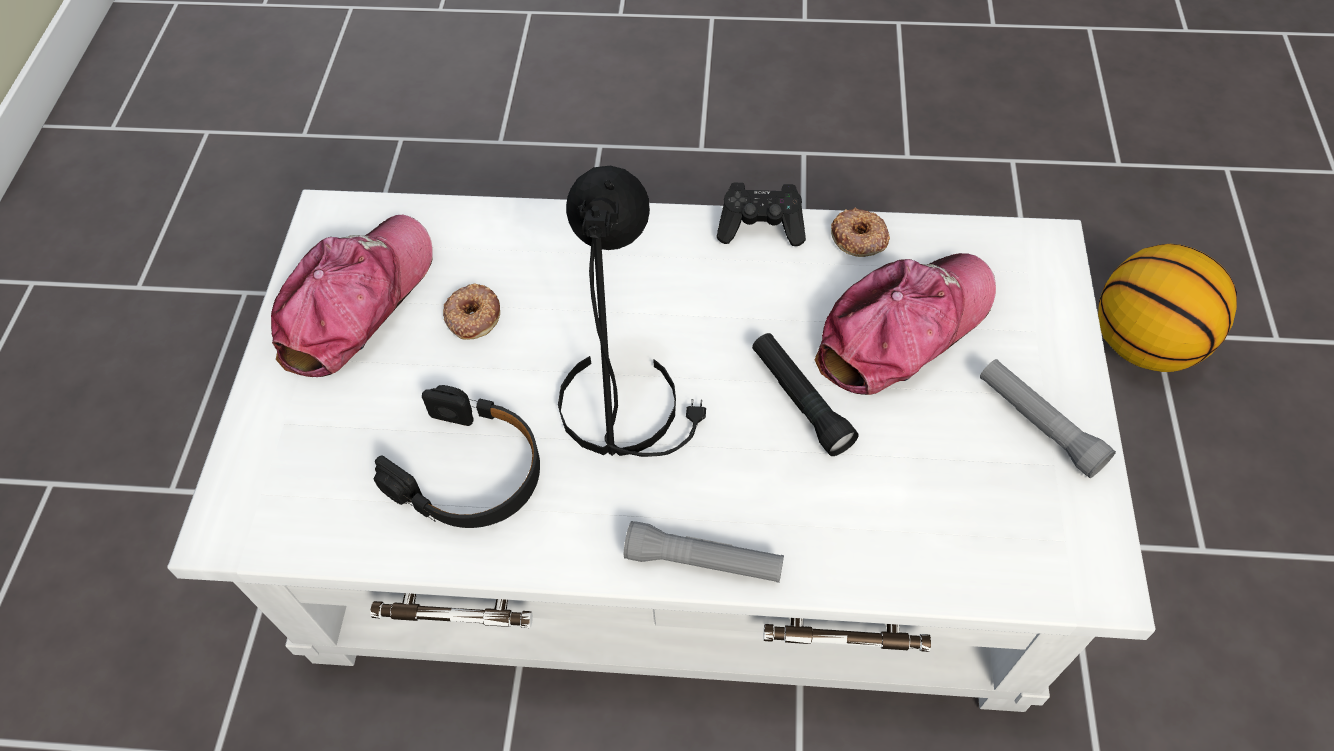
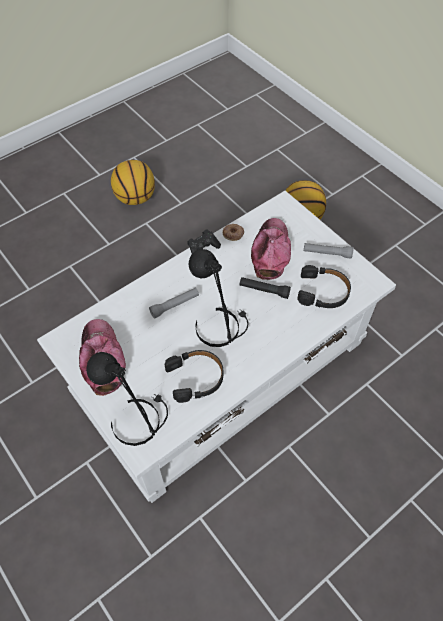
camera: 45 degrees left, 0 degrees up
donut [443,284,500,340] -> none
grey flashlight [624,521,784,583] -> grey flashlight moved to [149,288,199,319]
none -> black table lamp [86,352,168,446]
none -> basketball [111,160,155,205]
none -> black headphones [297,265,351,308]

